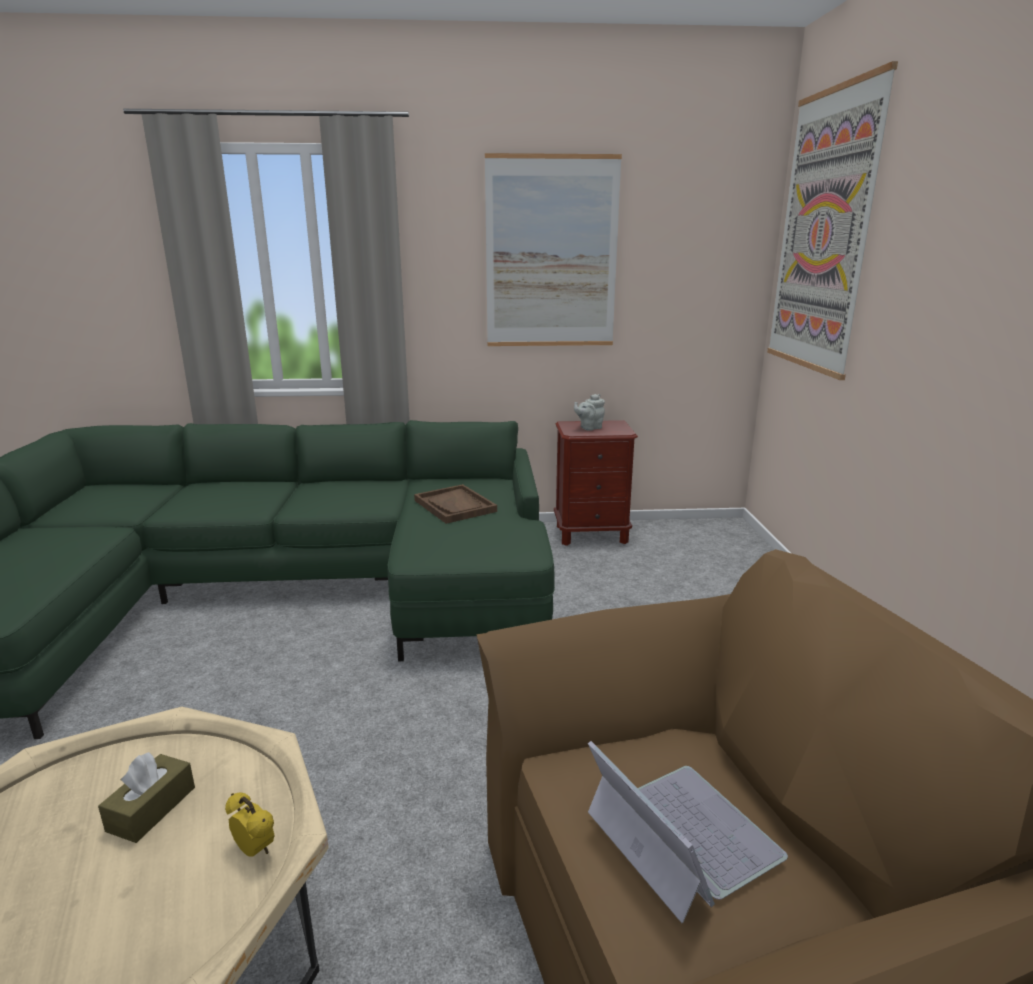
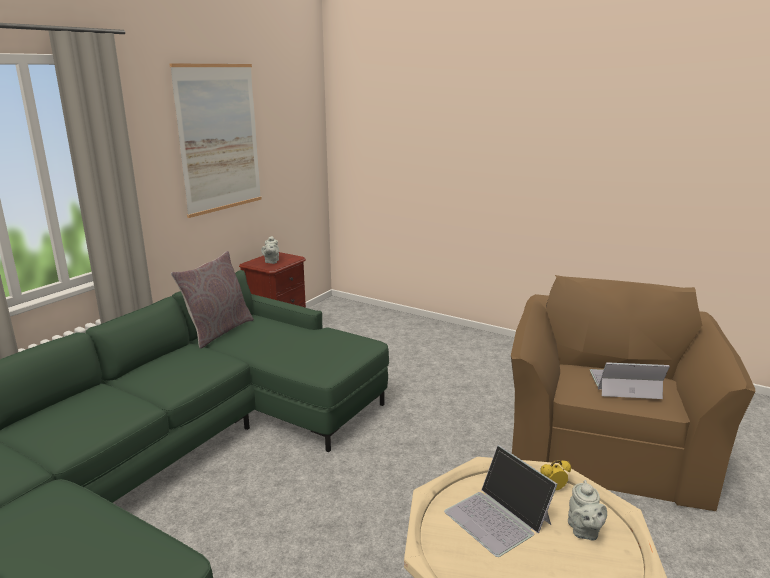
camera: 55 degrees left, 0 degrees up
brown tissue box [98,752,195,843] -> laptop [444,445,558,557]
brown tray [414,484,497,524] -> none
picture [767,61,898,380] -> none
none -> grey pillow [171,251,254,349]
none -> grey teapot [568,480,607,541]

